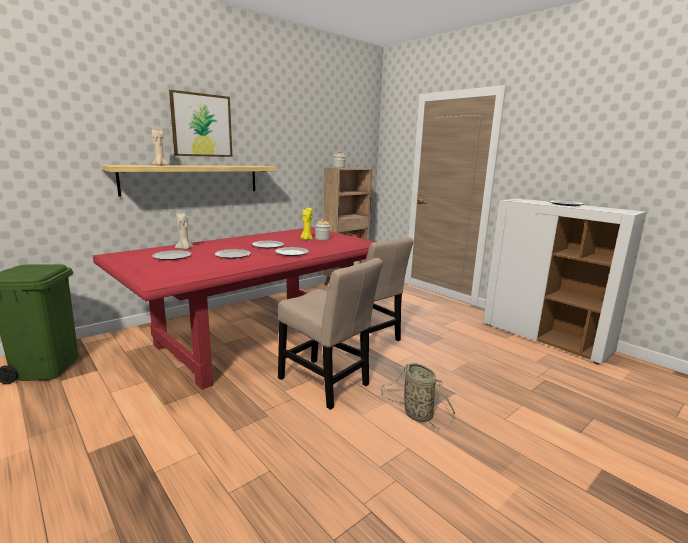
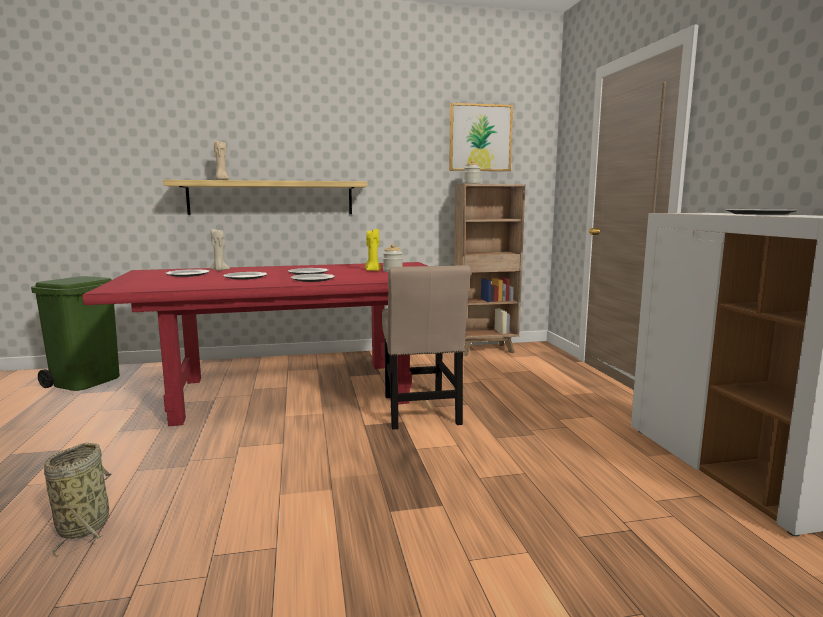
camera: 30 degrees right, 5 degrees down
picture [169,90,233,157] -> picture moved to [449,103,513,171]
beige chair [278,258,383,410] -> none
basket [381,363,455,430] -> basket moved to [44,443,111,557]

